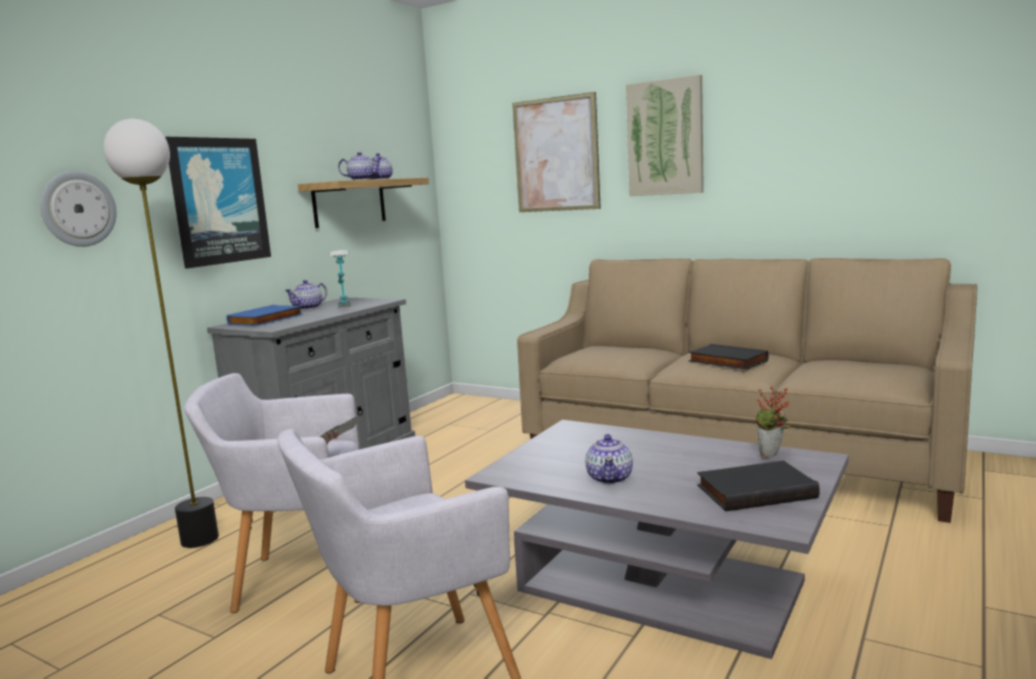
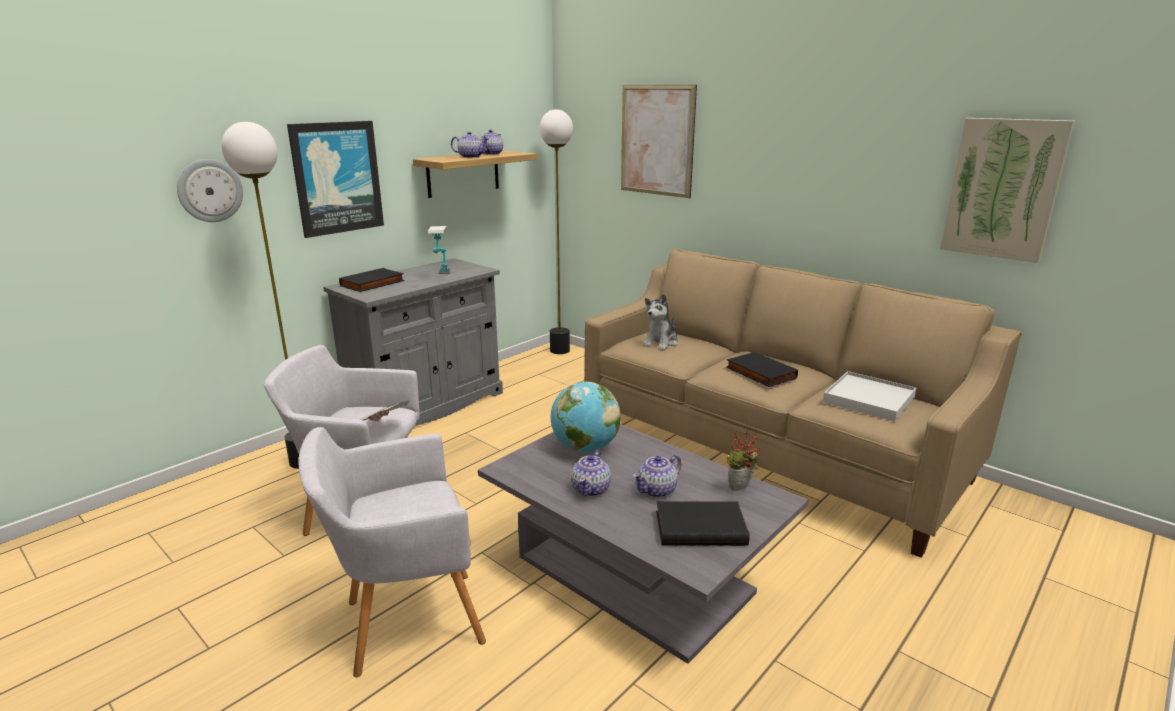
camera: 10 degrees right, 10 degrees up
blue book [227,305,303,326] -> black book [339,268,405,292]
teapot [285,280,327,310] -> teapot moved to [633,455,681,498]
picture [626,75,704,196] -> picture moved to [940,118,1075,263]
none -> floor lamp [540,109,573,354]
none -> globe [551,382,621,452]
none -> plush toy [643,294,678,350]
none -> white tray [823,371,916,422]

